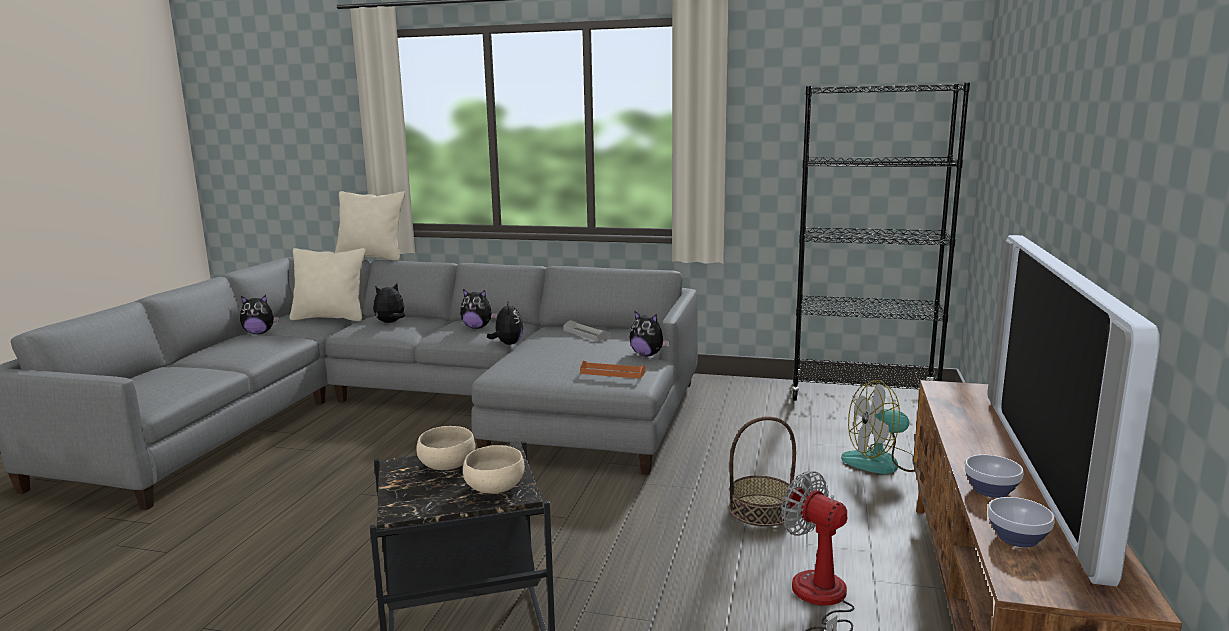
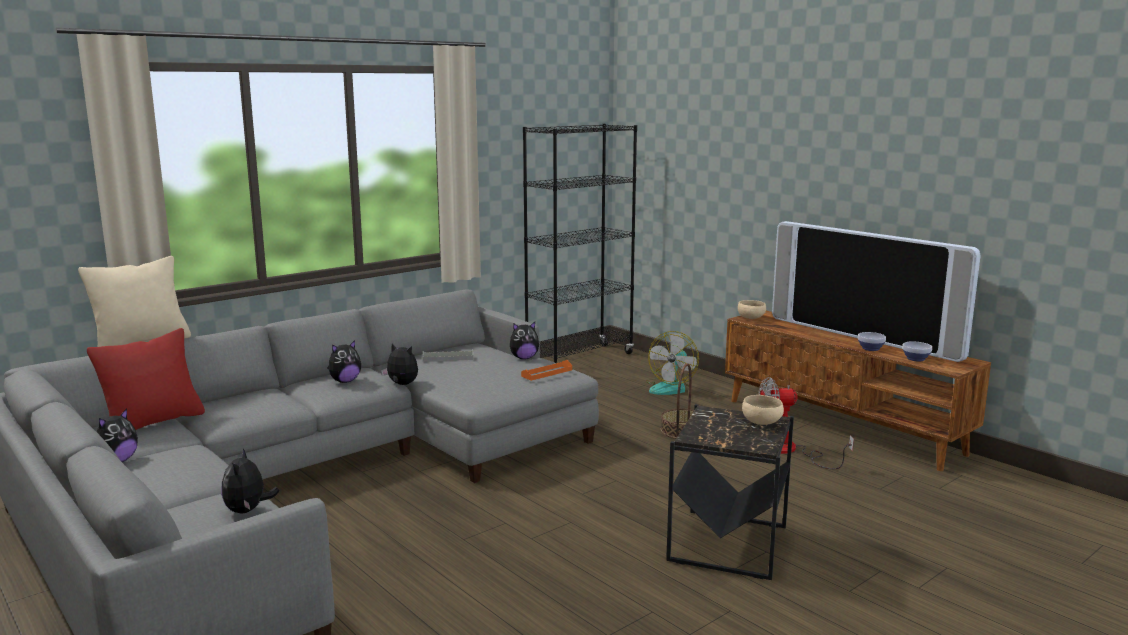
camera: 55 degrees left, 0 degrees up
beige pillow [290,248,366,321] -> red pillow [87,328,205,430]
plush toy [373,283,405,323] -> plush toy moved to [221,449,279,513]
beige bowl [416,426,476,470] -> beige bowl moved to [738,300,766,319]

